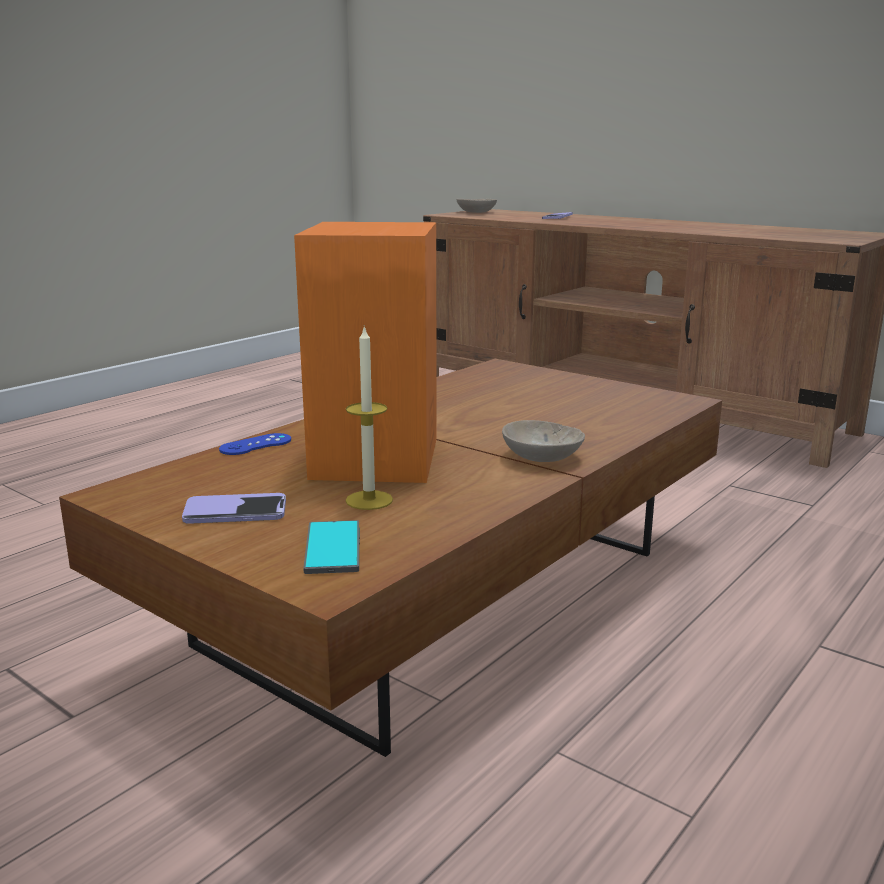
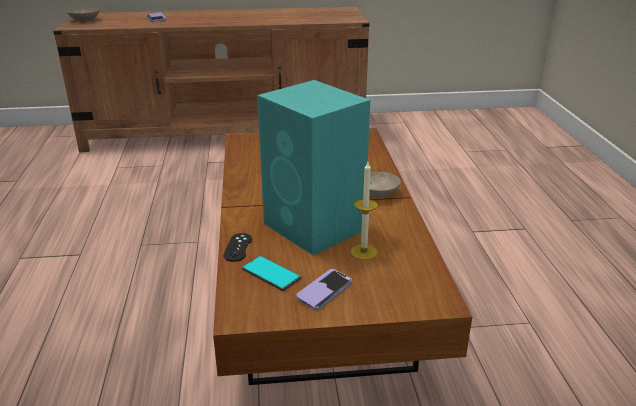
camera: 45 degrees left, 10 degrees up
blue game controller [219,433,291,455] -> black game controller [223,233,252,262]
orange speaker [294,222,437,483] -> turquoise speaker [257,80,370,255]
phone [303,520,360,574] -> phone moved to [242,256,302,291]

